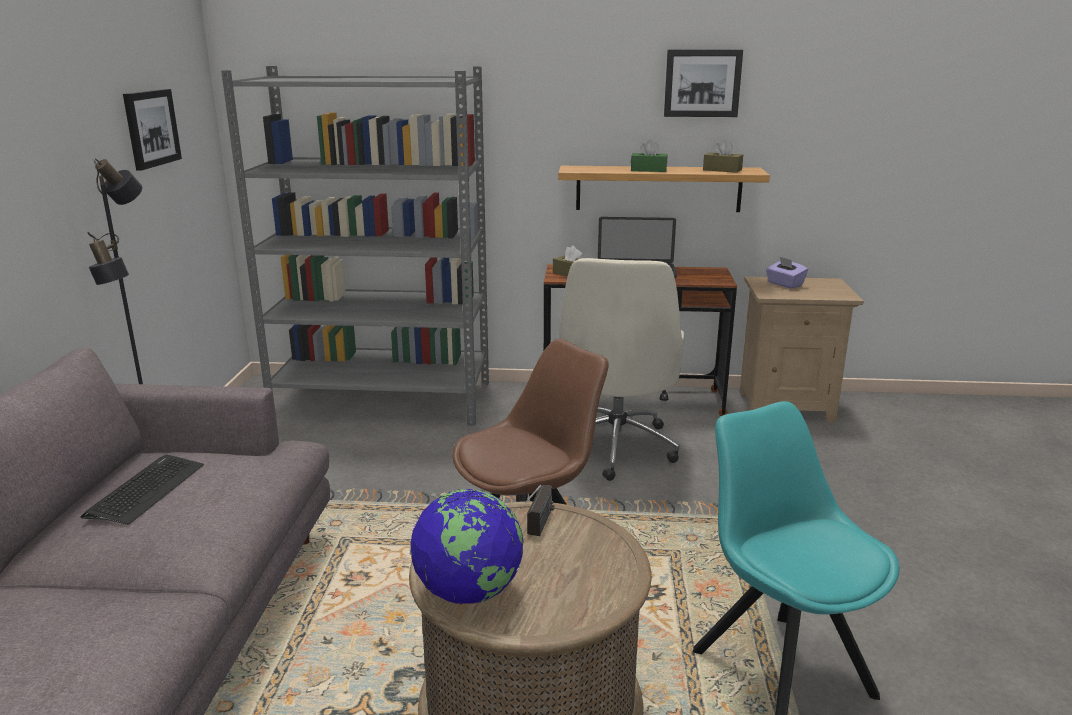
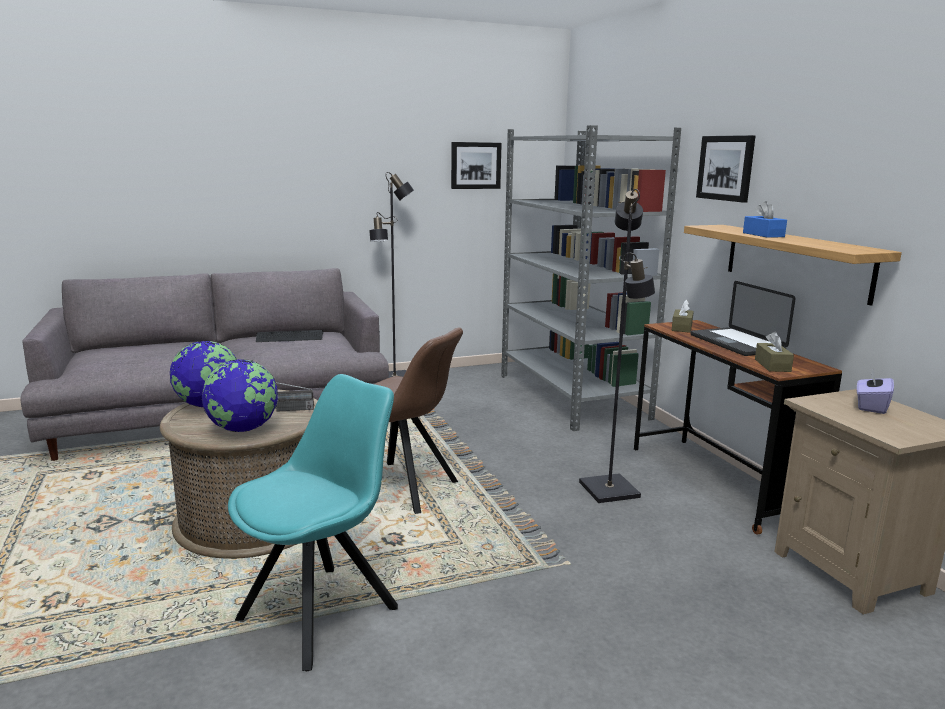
camera: 65 degrees right, 5 degrees down
beige office chair [559,258,685,481] -> black floor lamp [579,189,655,503]
green tissue box [631,139,667,172] -> blue tissue box [743,201,787,238]
picture [664,49,743,117] -> picture moved to [696,135,756,203]
brown tissue box [703,139,743,173] -> brown tissue box moved to [755,332,794,372]
none -> globe [202,359,278,432]

